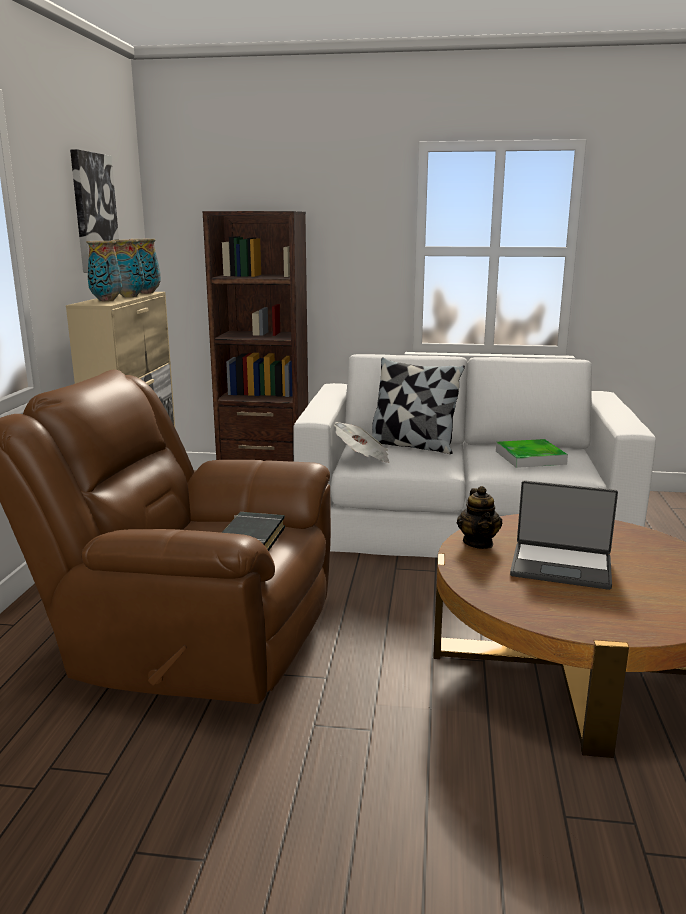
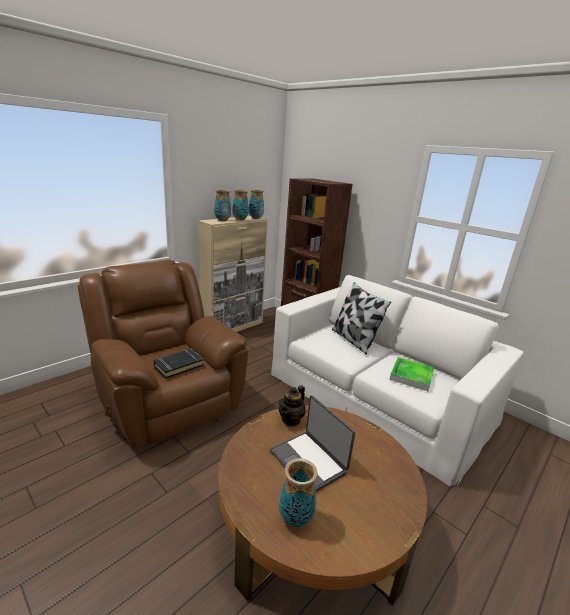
camera: 35 degrees right, 5 degrees up
picture [70,149,119,273] -> none
newspaper [334,422,389,463] -> none
none -> vase [279,458,318,527]

